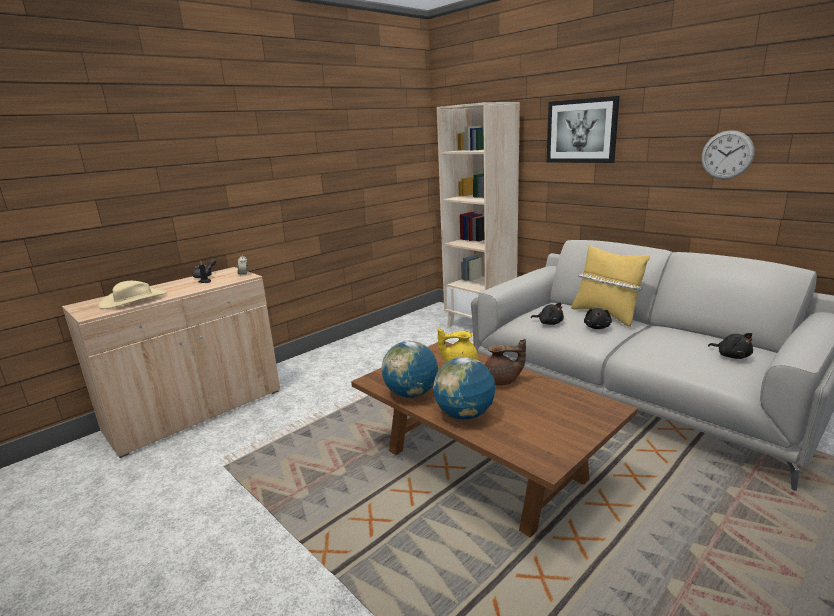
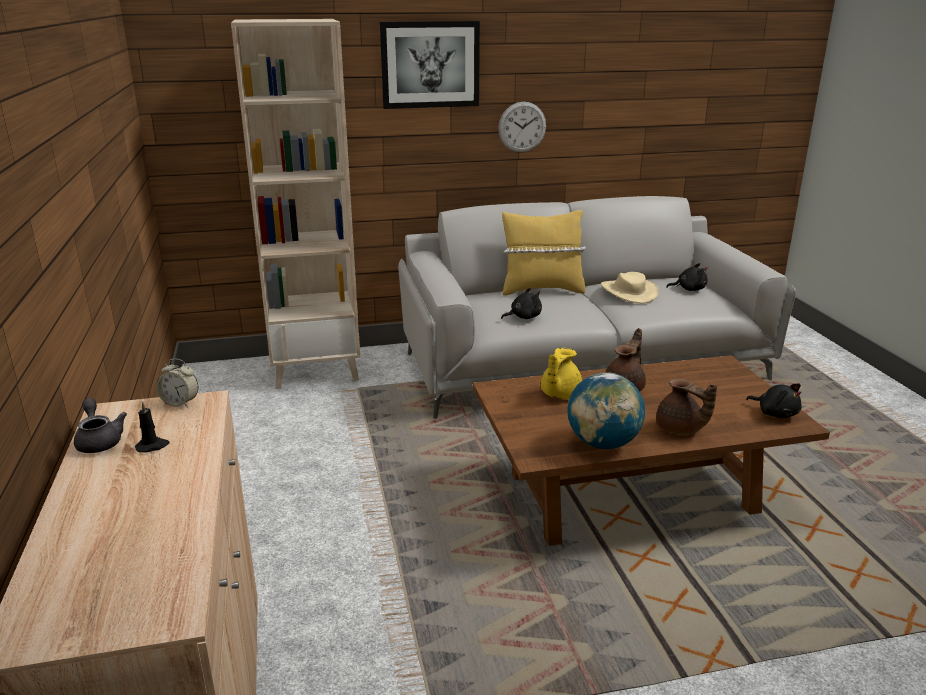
camera: 60 degrees left, 5 degrees up
beige hat [98,281,167,309] -> beige hat moved to [601,272,659,303]
globe [433,357,495,420] -> brown teapot [656,379,717,435]
black plush toy [584,308,612,329] -> black plush toy moved to [746,384,802,418]
wall clock [701,130,755,179] -> wall clock moved to [498,102,546,153]

